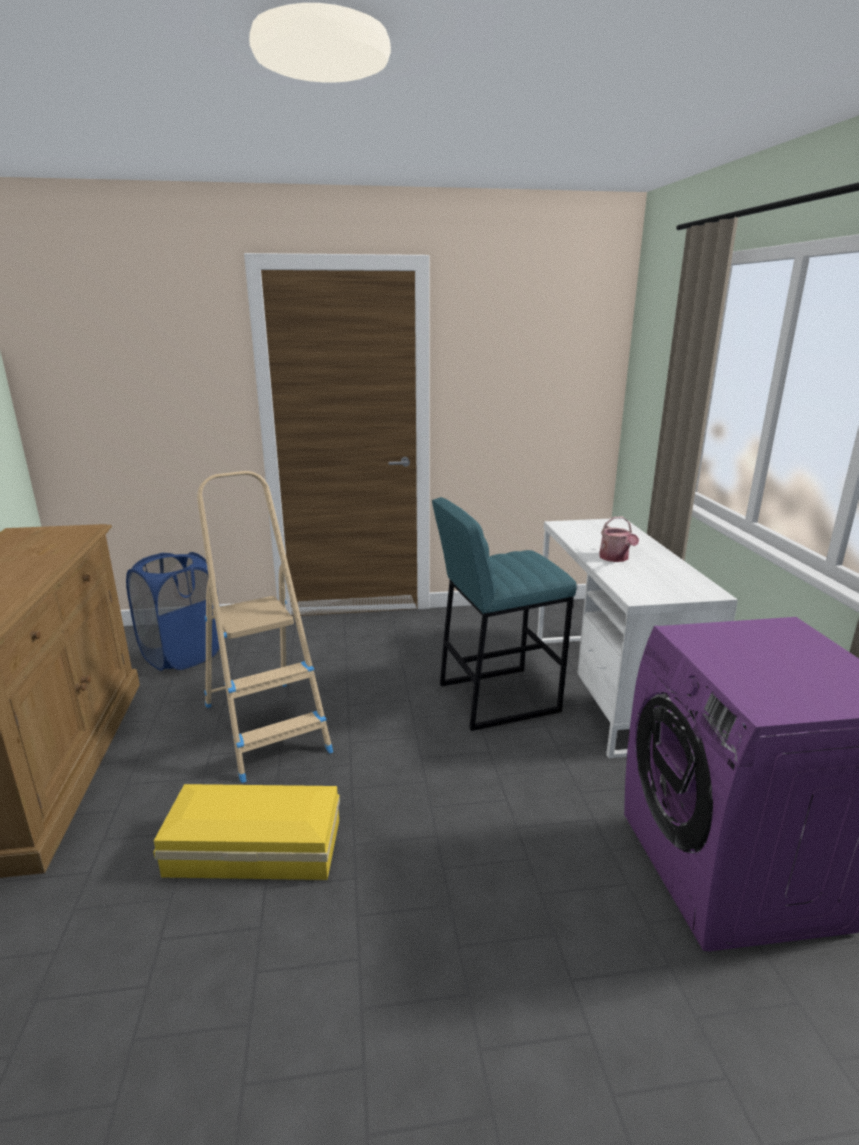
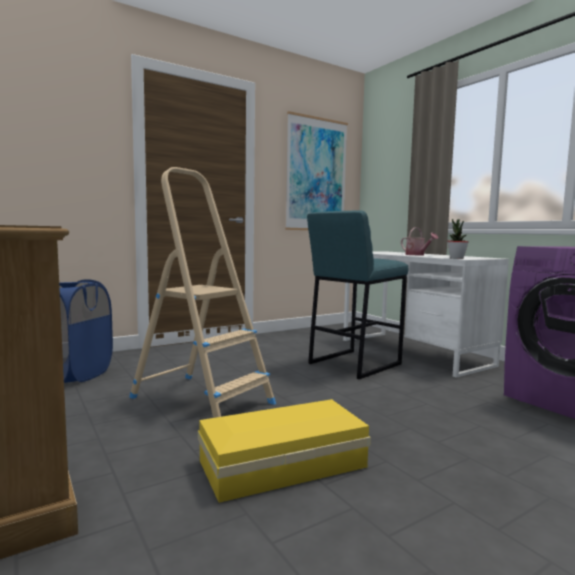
camera: 25 degrees left, 15 degrees down
none -> picture [285,111,348,230]
none -> potted plant [447,219,469,259]

